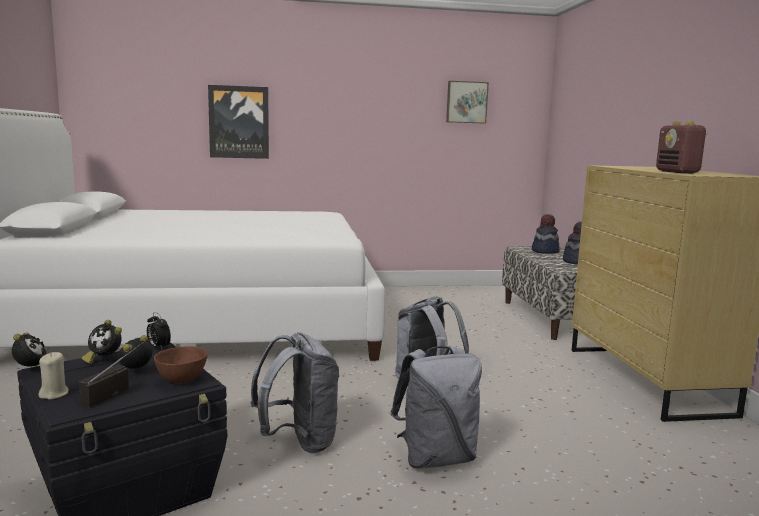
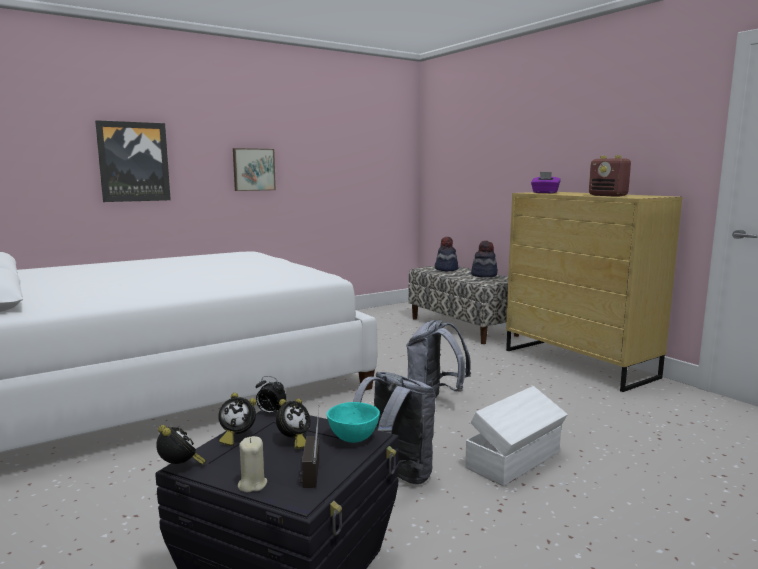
camera: 25 degrees left, 0 degrees up
alarm clock [118,335,153,369] -> alarm clock turned 150 degrees counterclockwise [276,399,311,449]
brown bowl [154,346,208,384] -> turquoise bowl [327,402,380,443]
grey backpack [390,346,482,469] -> white storage box [465,386,568,486]
picture [446,81,489,124] -> picture moved to [233,148,276,191]
none -> purple tissue box [531,172,561,193]

